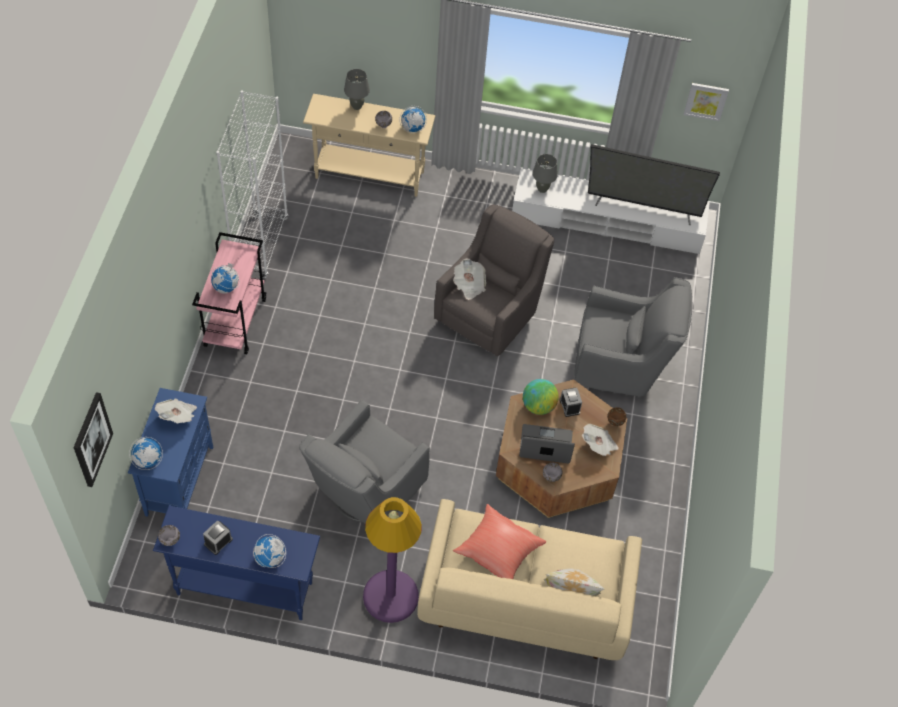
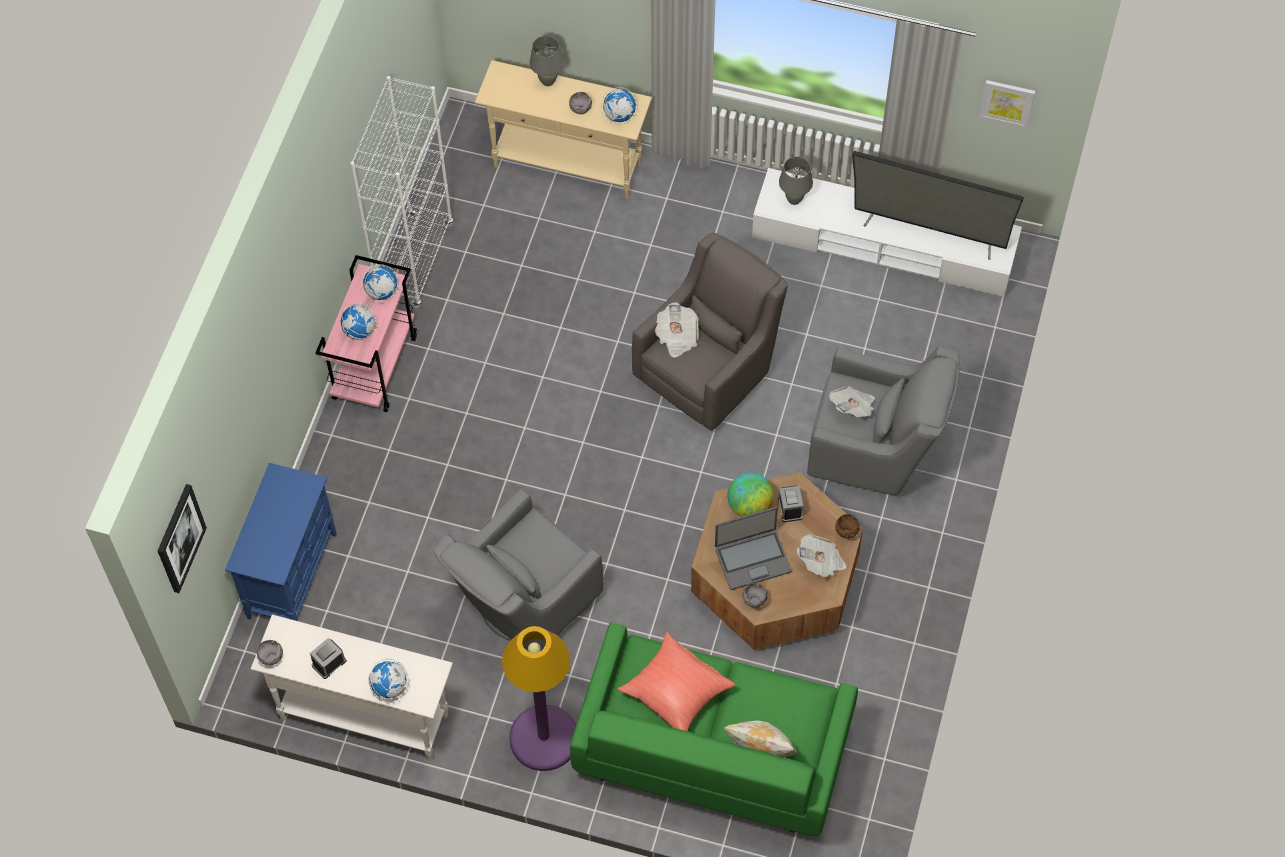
camera: 10 degrees right, 5 degrees up
globe [129,437,163,470] -> globe moved to [361,264,399,303]
blue console table [153,506,320,620] -> white console table [250,614,453,761]
newspaper [155,398,197,423] -> newspaper moved to [829,386,875,417]
beige sofa [417,499,642,660] -> green sofa [570,622,858,836]
laptop [519,424,575,463] -> laptop turned 150 degrees clockwise [715,507,791,590]

